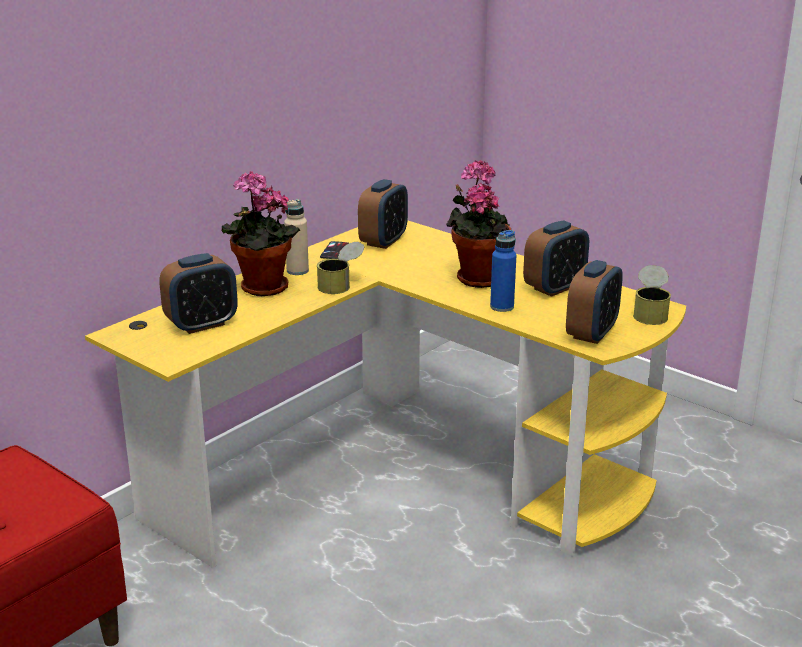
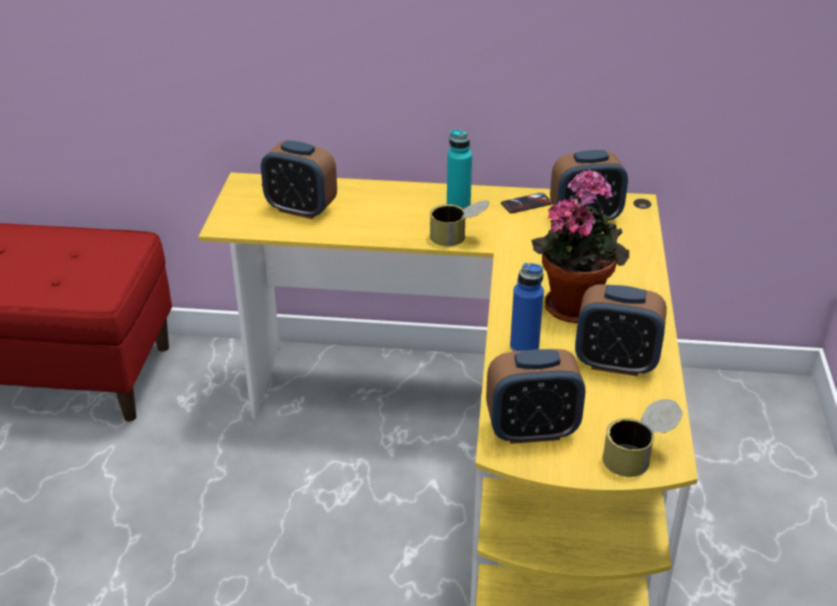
camera: 55 degrees right, 10 degrees up
potted plant [222,171,301,296] -> none
beige bottle [284,199,309,275] -> turquoise bottle [447,129,472,209]

